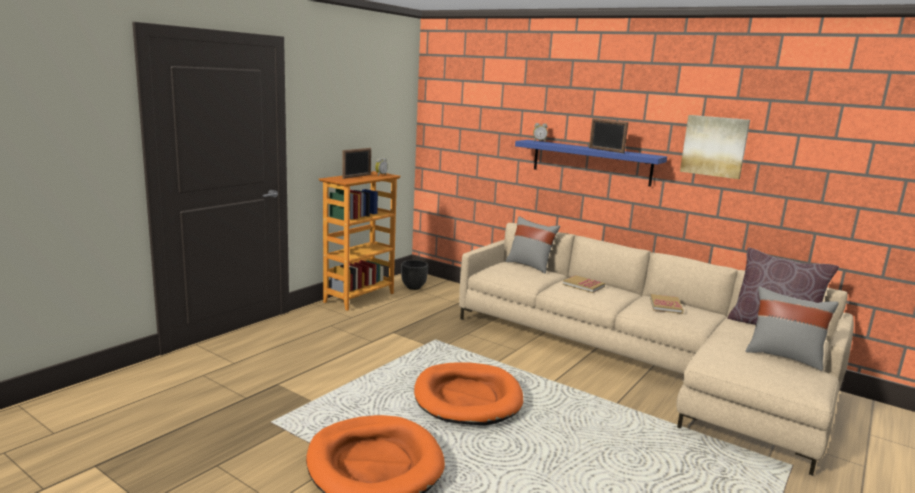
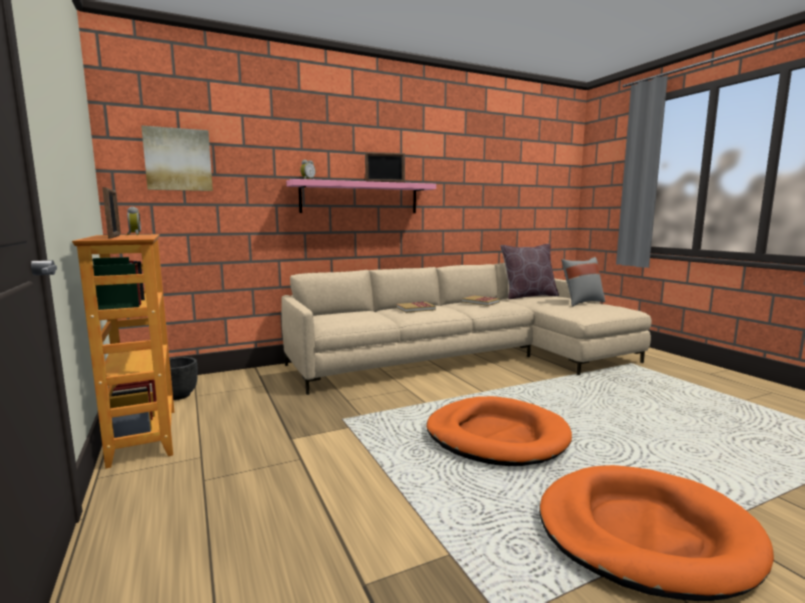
camera: 60 degrees left, 5 degrees down
grey pillow [506,216,560,273] -> none
blue shelf [515,140,667,187] -> pink shelf [286,179,436,213]
picture [680,115,750,179] -> picture moved to [141,125,213,191]

